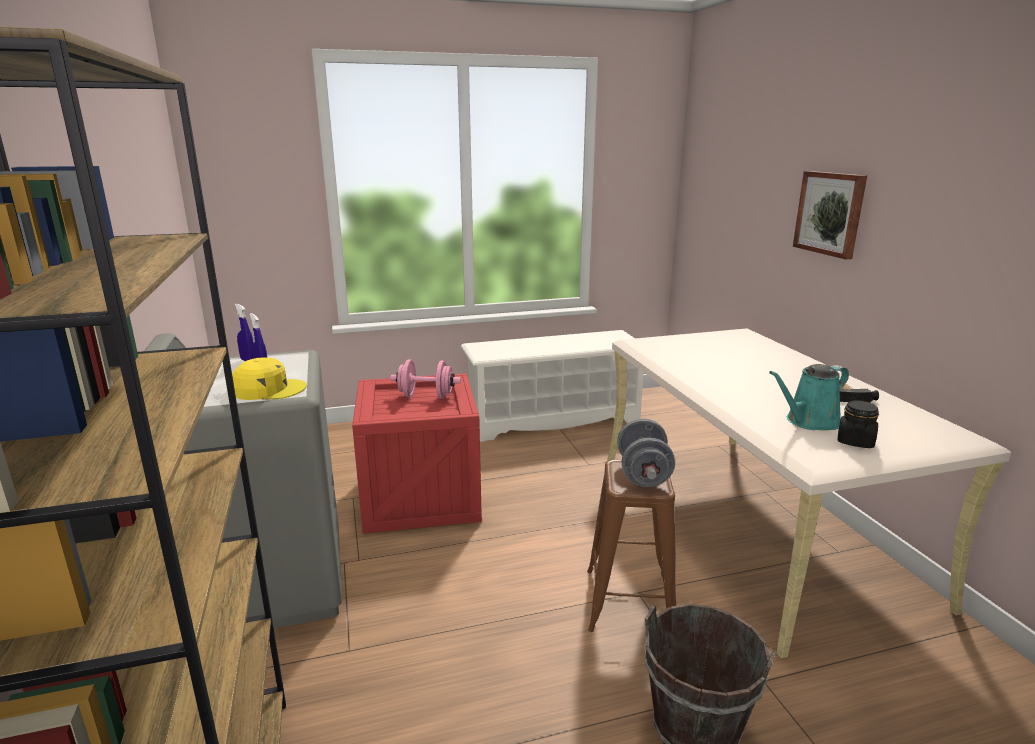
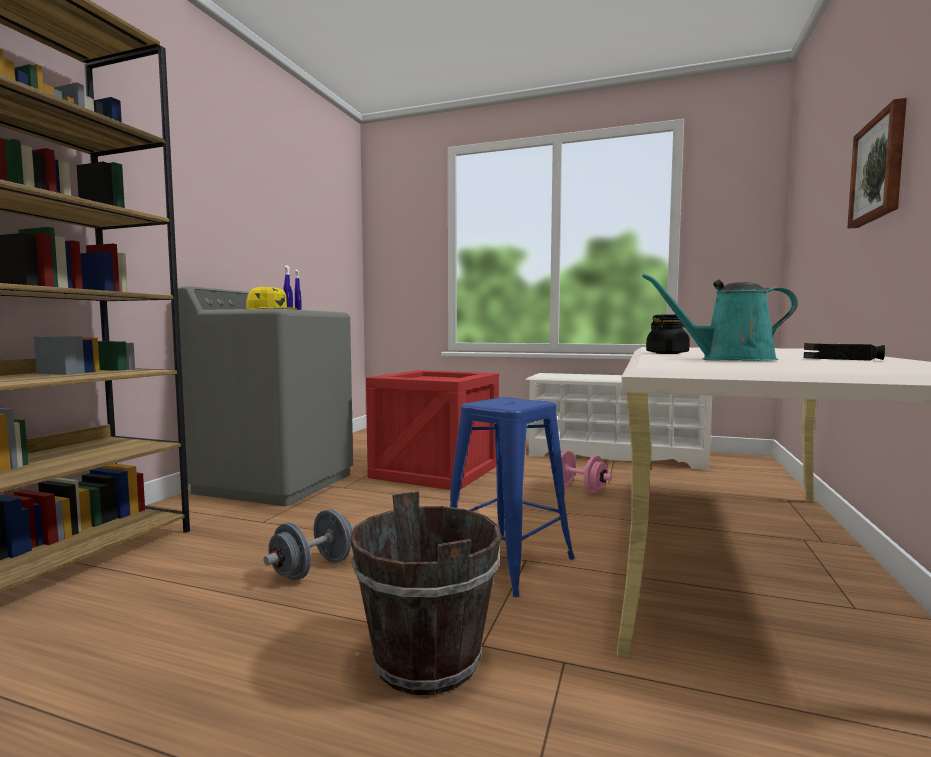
camera: 35 degrees right, 15 degrees down
pink dumbbell [390,359,461,399] -> pink dumbbell moved to [549,451,612,493]
brown stool [587,459,676,632] -> blue stool [450,397,575,597]
grey dumbbell [617,419,675,487] -> grey dumbbell moved to [263,509,354,581]
black jar [838,400,879,448] -> black jar moved to [646,314,690,354]

